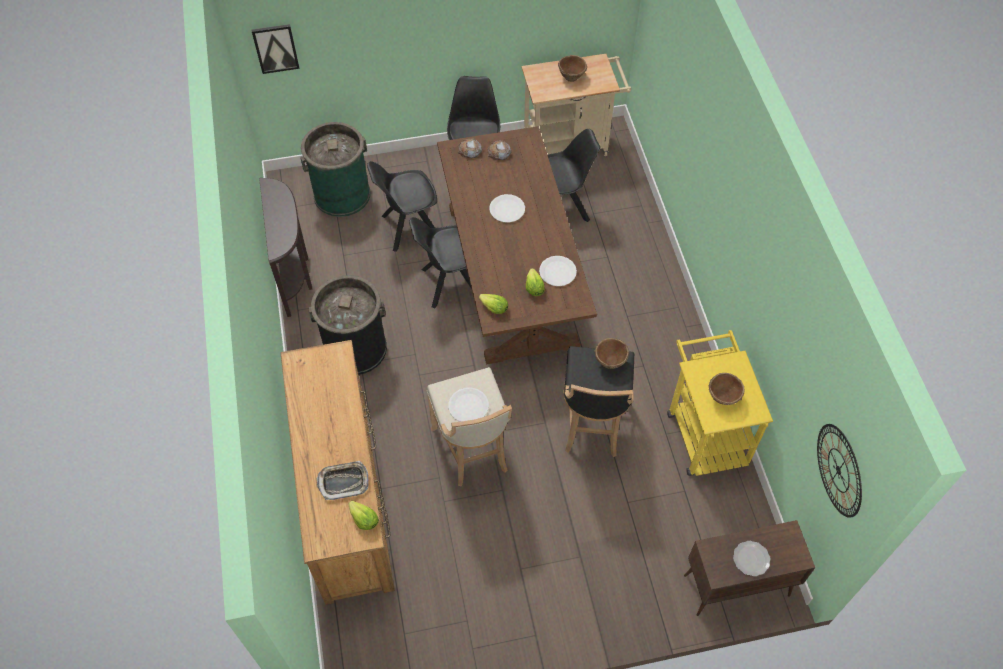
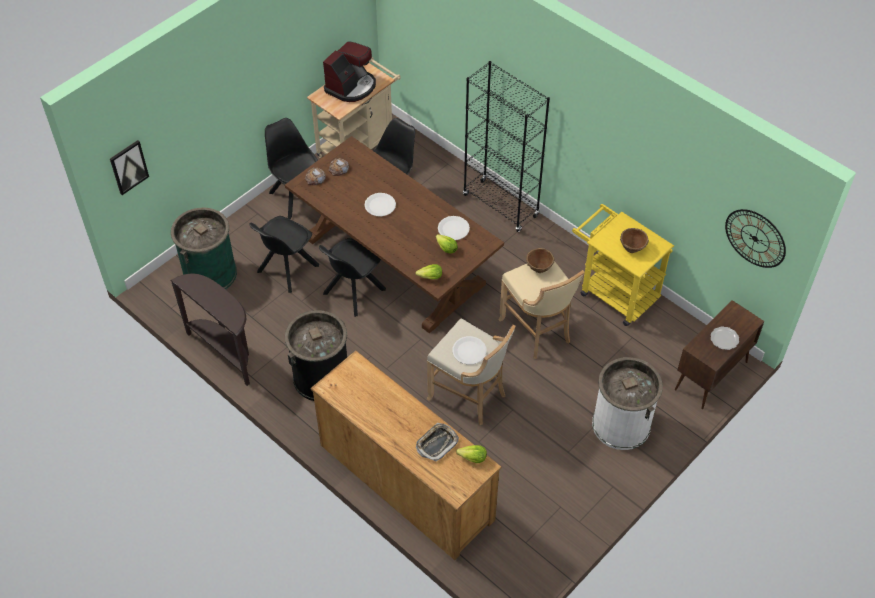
camera: 35 degrees left, 5 degrees down
brown bowl [558,55,587,82] -> coffee machine [323,41,376,102]
black stool [563,346,634,457] -> beige stool [498,261,585,359]
none -> black bookcase [463,61,550,232]
none -> white trash can [592,357,663,450]

